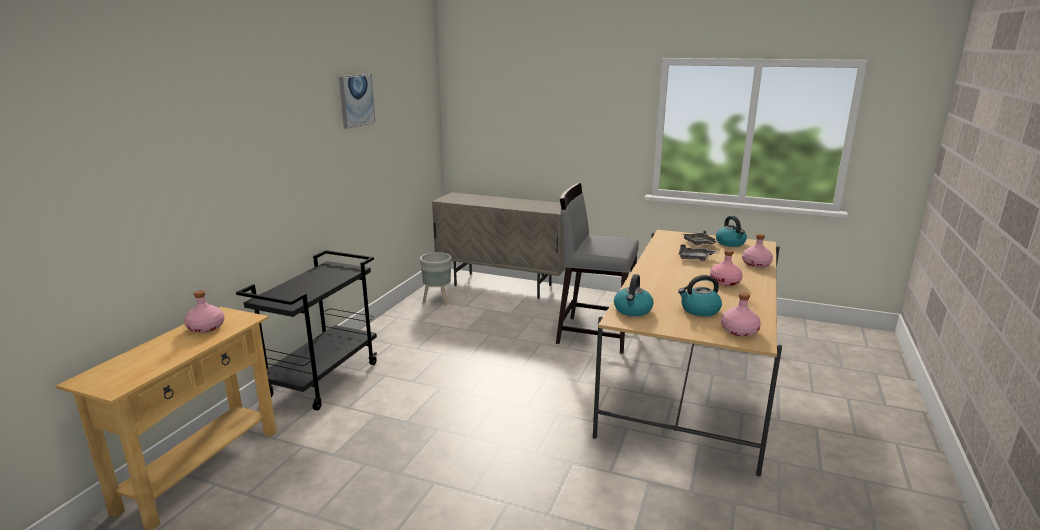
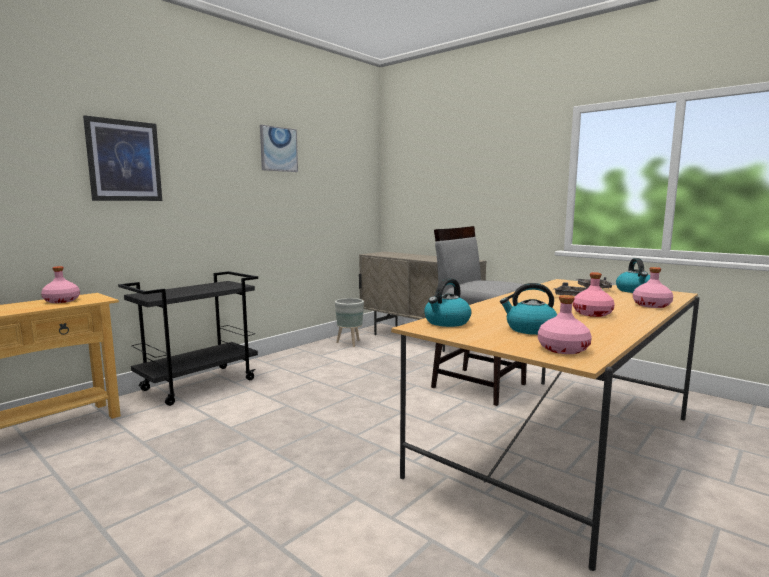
camera: 20 degrees right, 10 degrees down
none -> picture [83,115,162,201]

